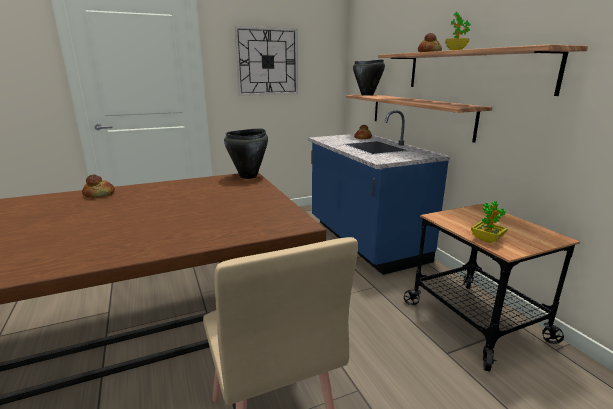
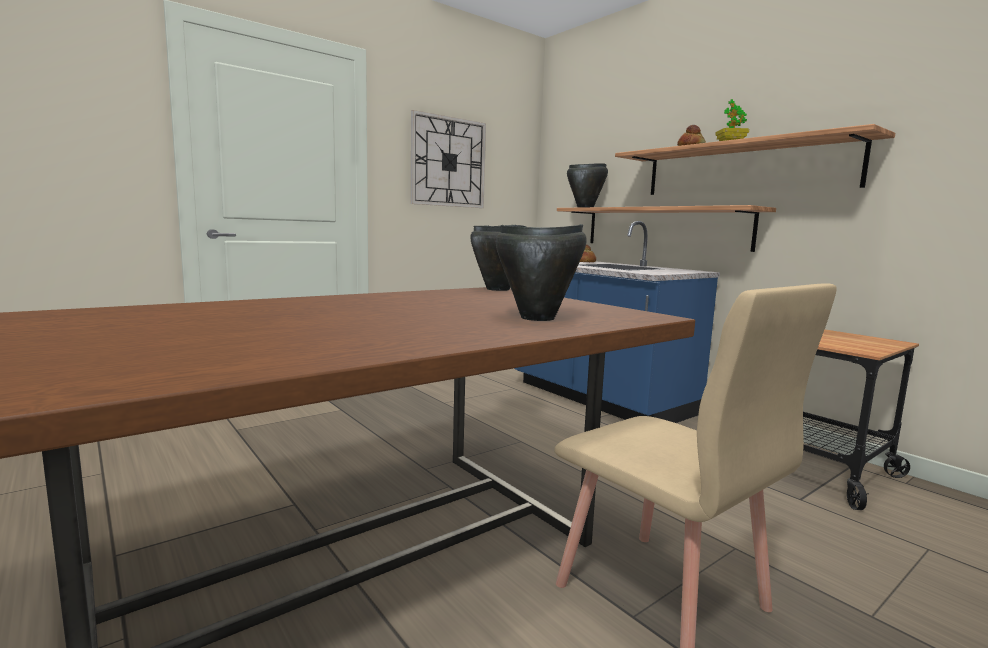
camera: 15 degrees left, 10 degrees down
bread [82,174,115,198] -> none
potted plant [471,201,508,243] -> none
none -> black cooking pot [496,224,587,321]

